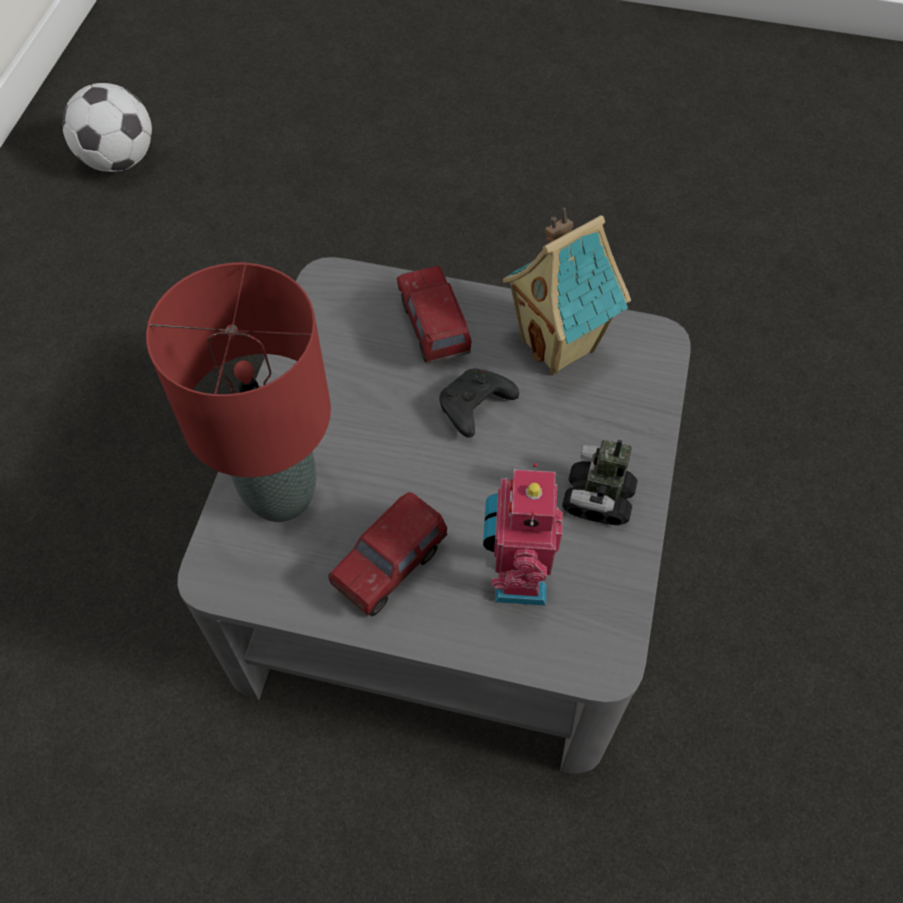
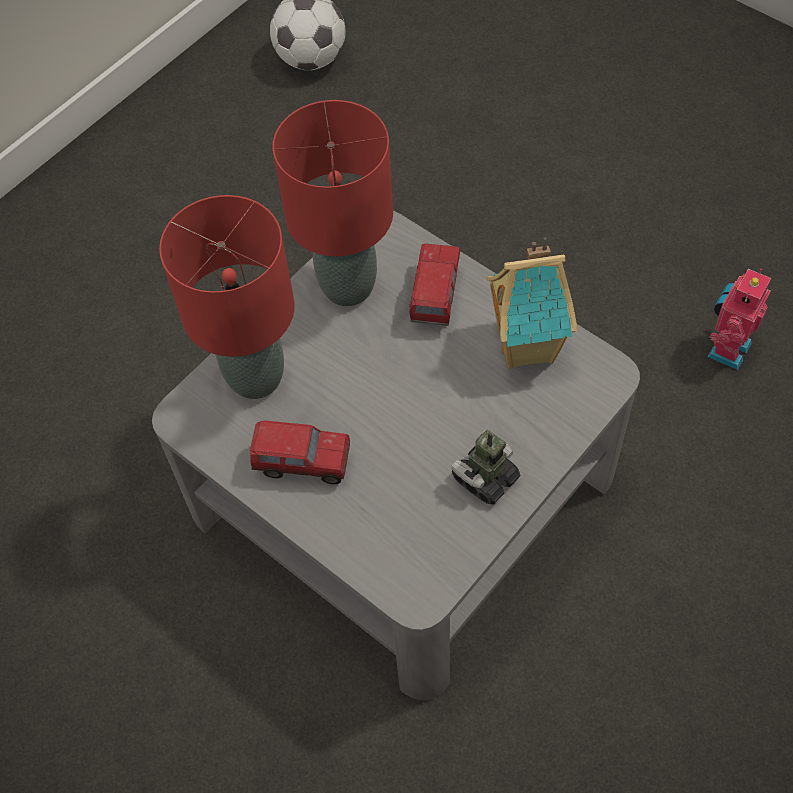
camera: 30 degrees right, 0 degrees up
toy truck [328,492,447,616] -> toy truck turned 150 degrees counterclockwise [250,421,350,484]
black game controller [439,369,519,438] -> none
toy robot [483,463,563,606] -> toy robot moved to [708,269,771,370]
none -> red table lamp [272,100,393,306]

